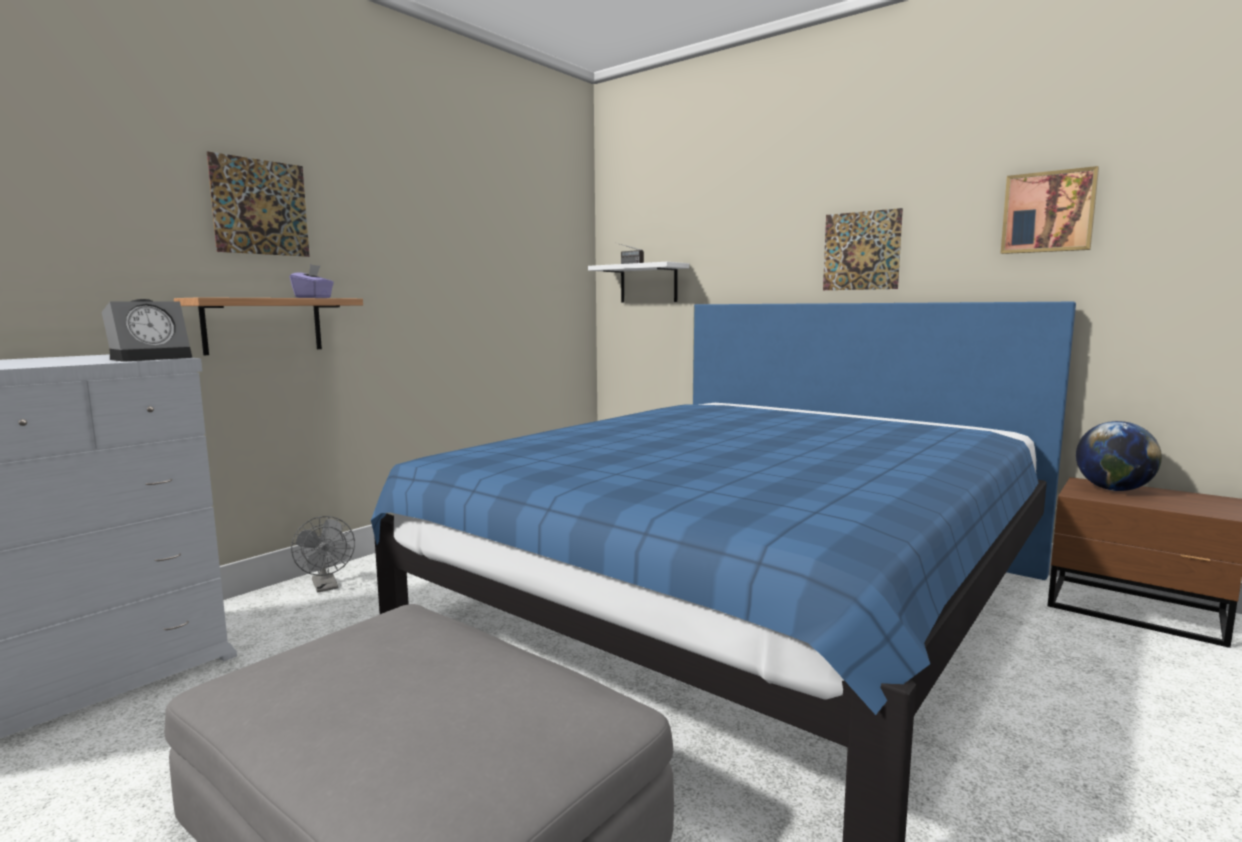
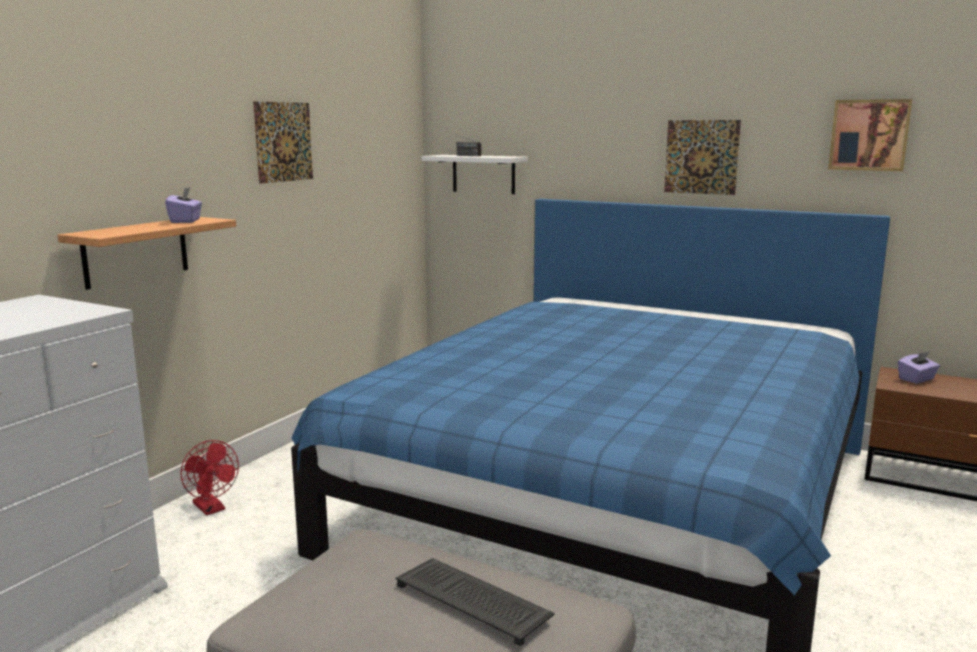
camera: 10 degrees left, 5 degrees up
alarm clock [102,299,192,362] -> none
picture [207,151,310,257] -> picture moved to [253,101,313,184]
grey fan [291,516,355,592] -> red fan [180,440,239,515]
globe [1076,421,1162,491] -> purple tissue box [898,351,940,384]
none -> keyboard [396,558,555,646]

